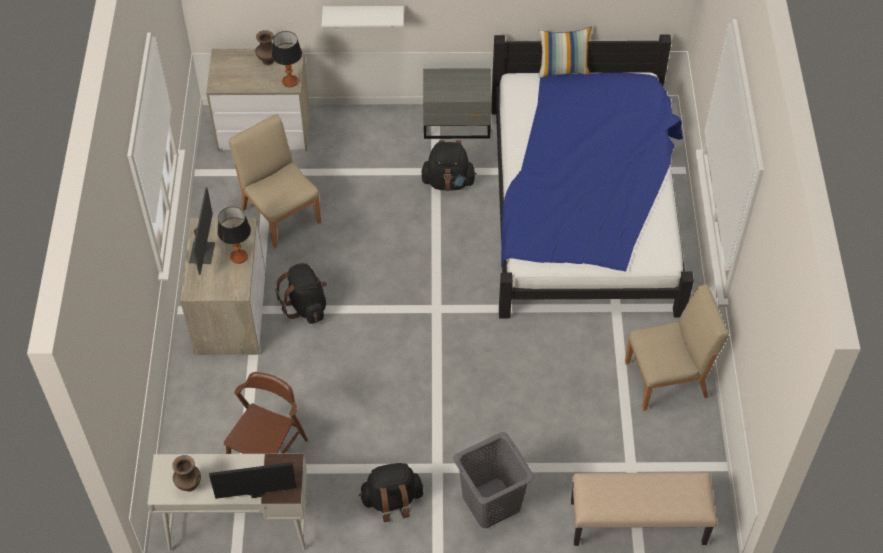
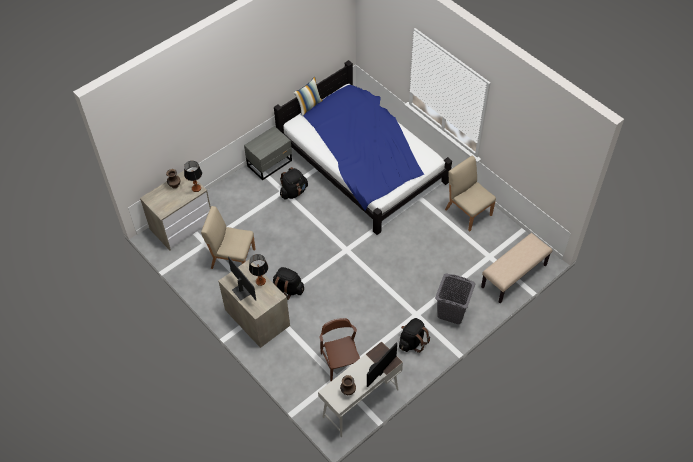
camera: 40 degrees left, 0 degrees up
white shelf [322,6,404,27] -> none
beige chair [625,284,729,411] -> beige chair turned 75 degrees counterclockwise [445,155,496,232]

